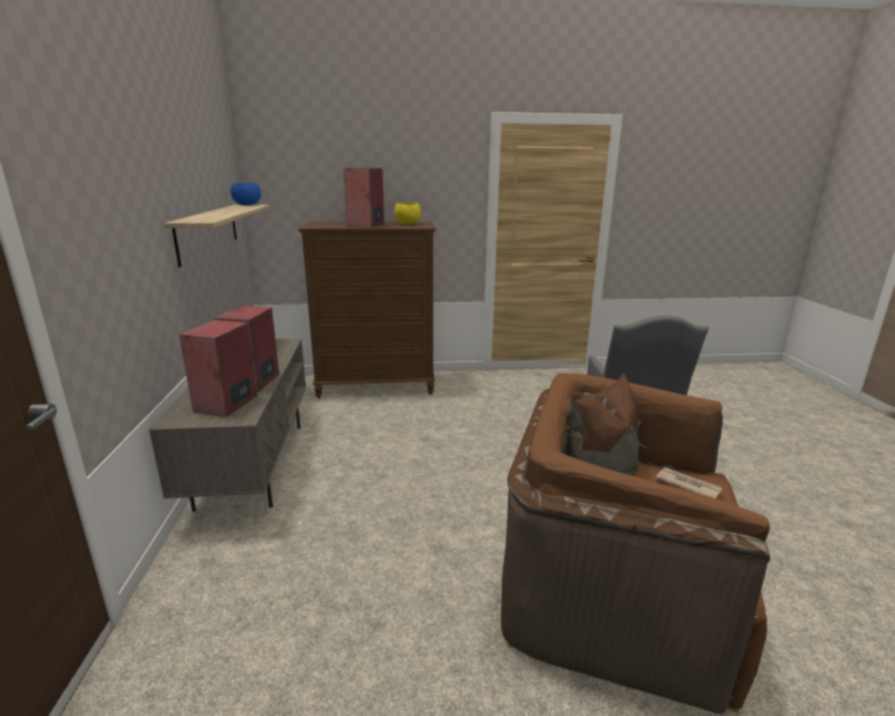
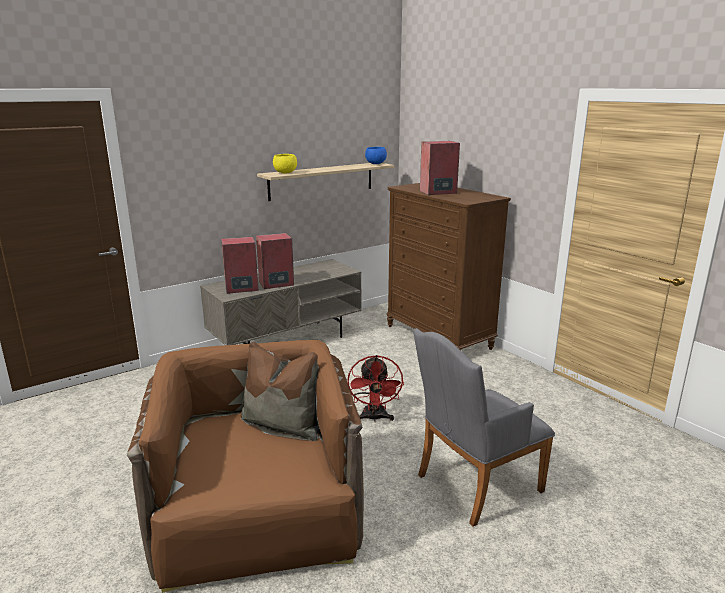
camera: 60 degrees right, 0 degrees up
yellow bowl [394,203,421,224] -> yellow bowl moved to [273,154,297,174]
newspaper [655,467,723,498] -> none
none -> red fan [347,355,404,422]

